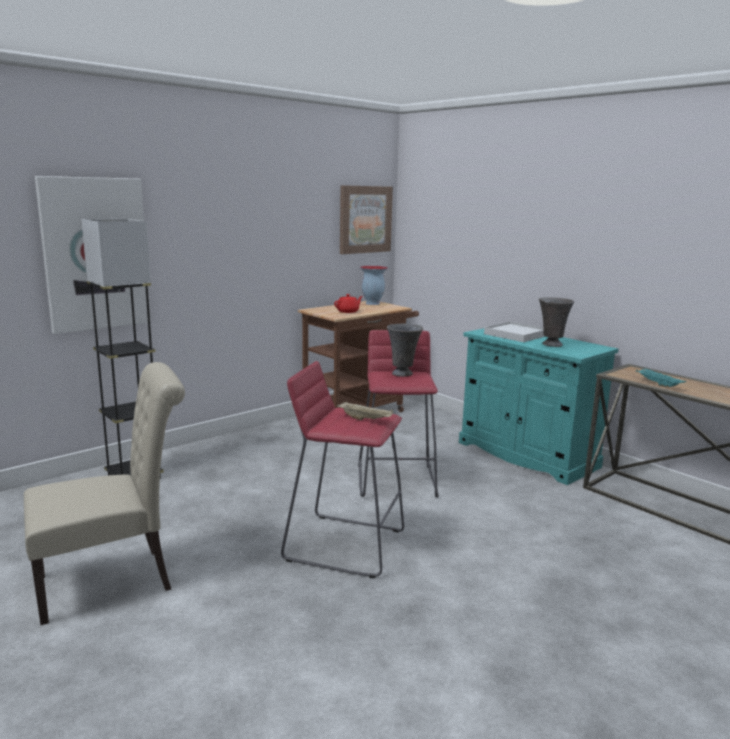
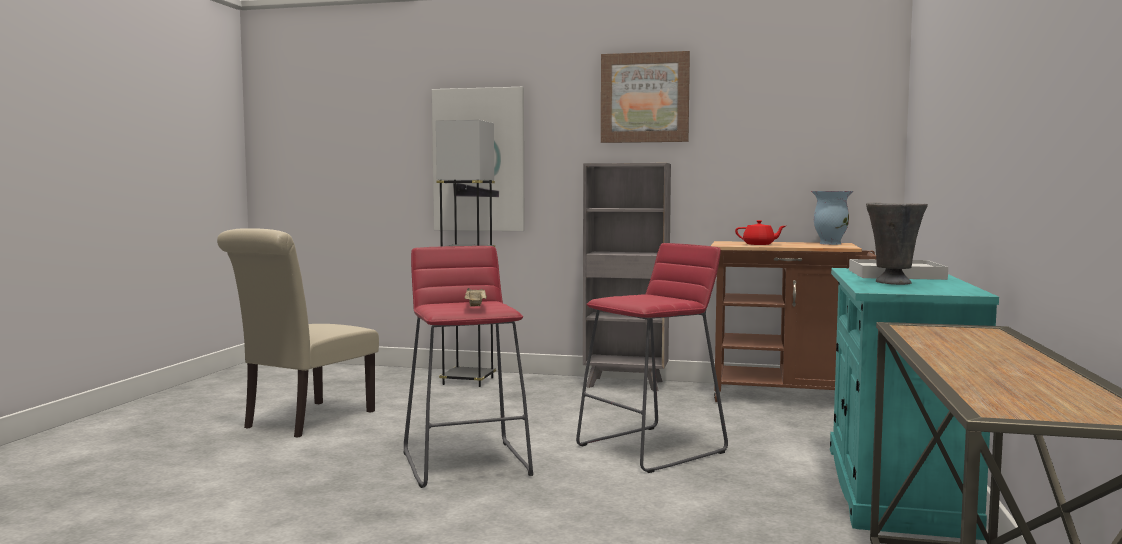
camera: 55 degrees right, 10 degrees down
beige chair [24,362,185,625] -> beige chair turned 90 degrees clockwise [217,228,379,438]
picture [340,185,393,254] -> picture moved to [601,51,690,143]
grey vase [387,324,423,377] -> none
turquoise tray [636,368,686,387] -> none
none -> grey bookcase [583,163,671,391]

